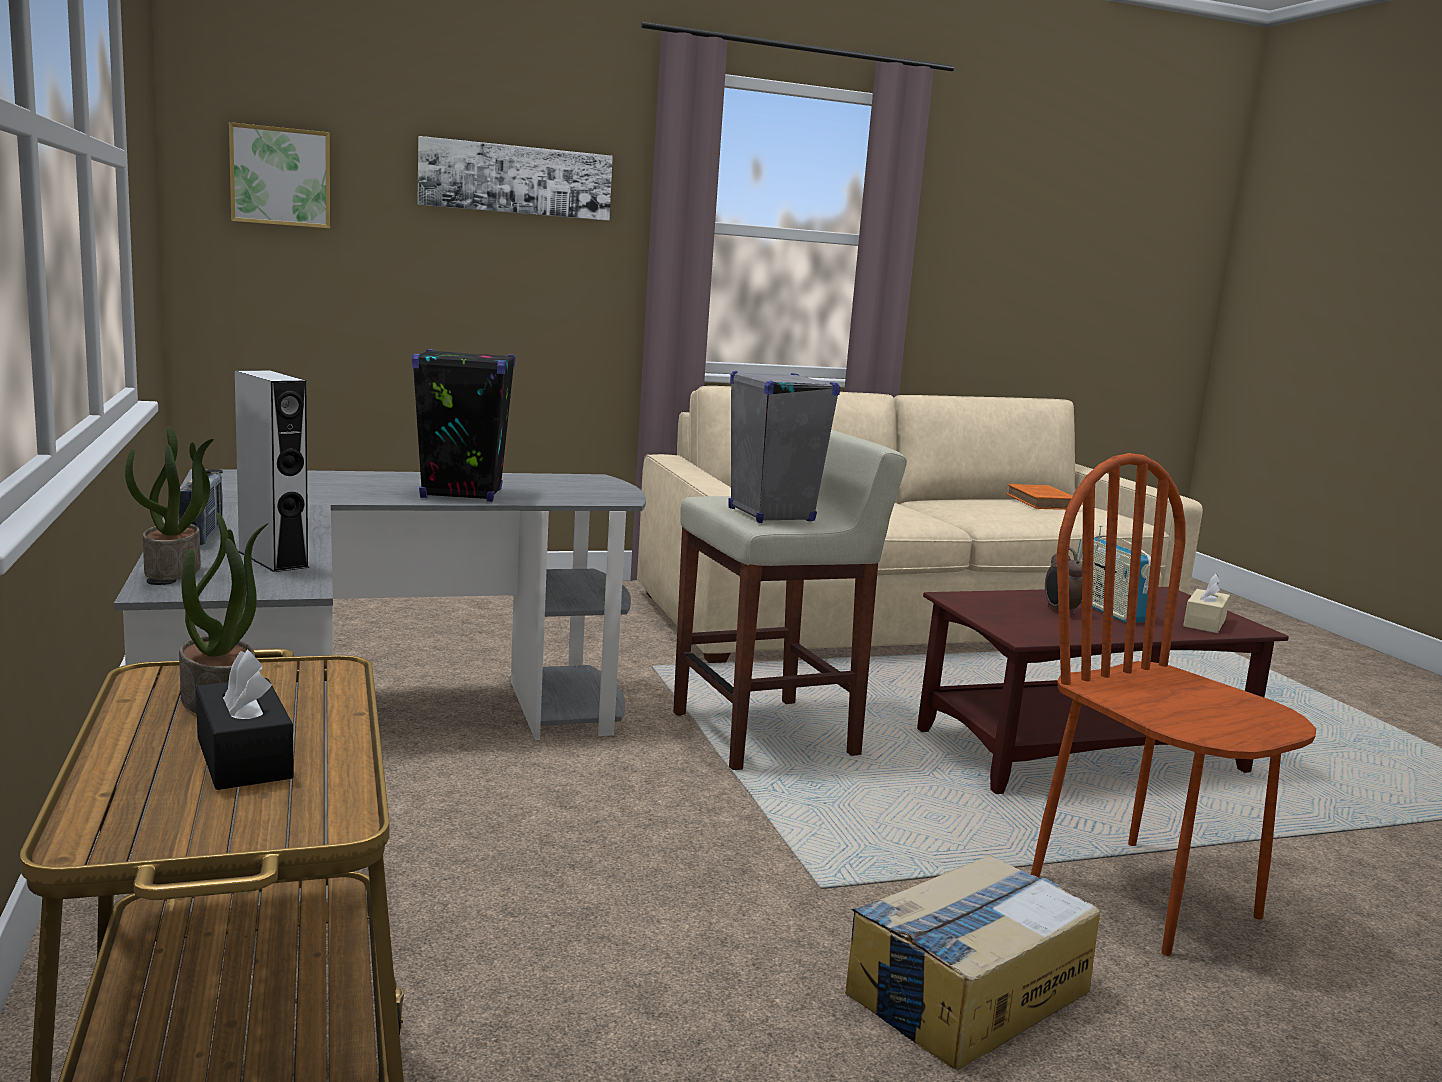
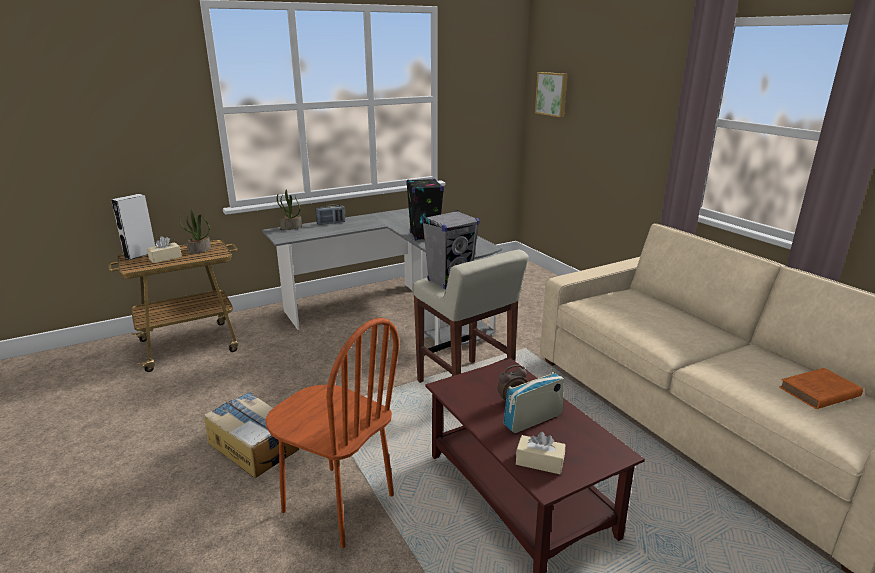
camera: 80 degrees right, 10 degrees up
black tissue box [196,649,294,790] -> beige tissue box [147,236,182,263]
grey speaker [235,370,310,572] -> grey speaker moved to [111,194,155,260]
picture [417,136,613,221] -> none
brown chair [1031,453,1316,956] -> brown chair turned 75 degrees clockwise [266,318,399,548]

